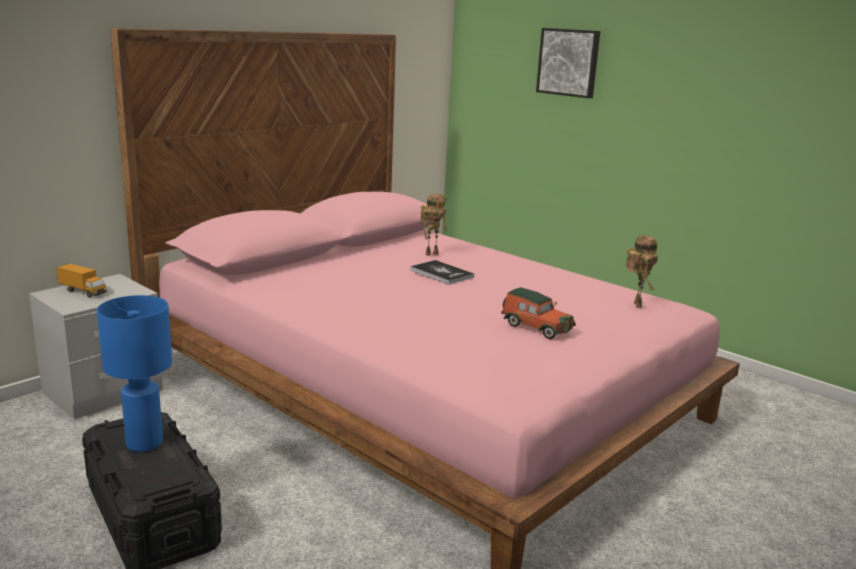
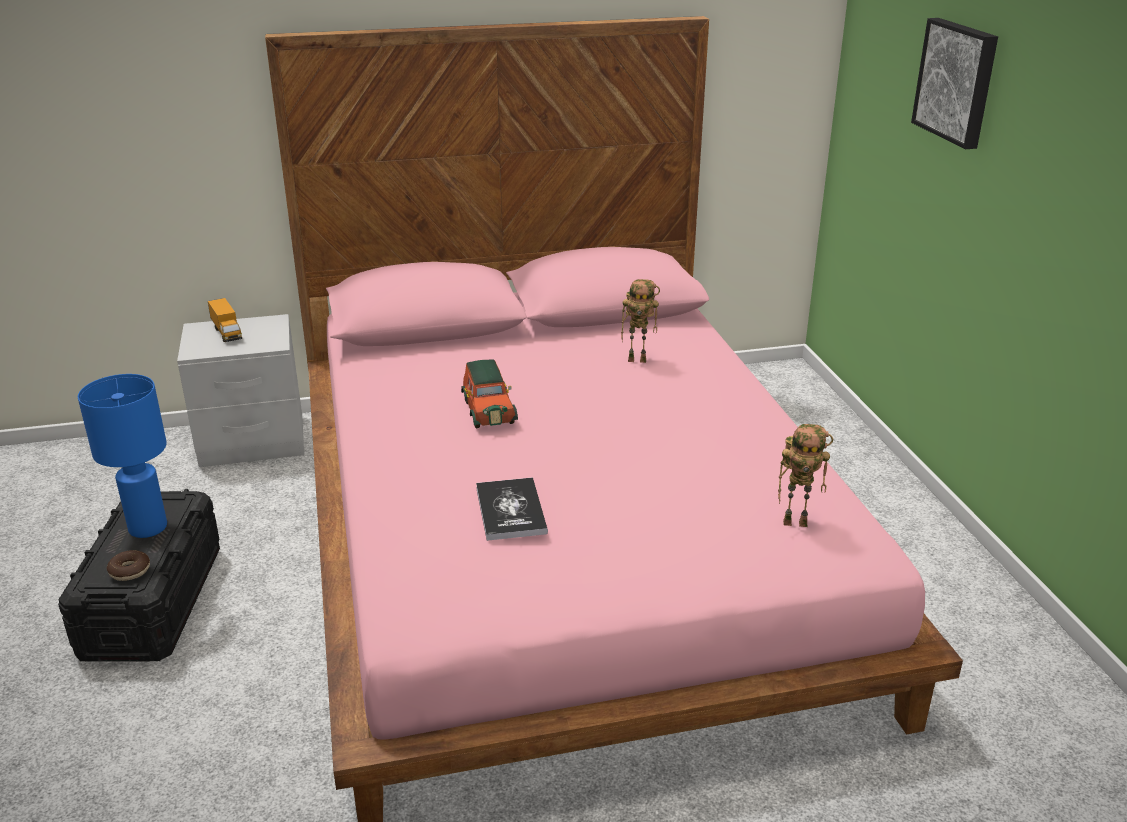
camera: 35 degrees right, 10 degrees up
book [410,260,474,285] -> book moved to [476,477,548,541]
toy car [501,287,576,339] -> toy car moved to [461,359,518,428]
toy robot [625,235,658,308] -> toy robot turned 60 degrees clockwise [778,424,833,527]
none -> donut [107,550,150,581]

